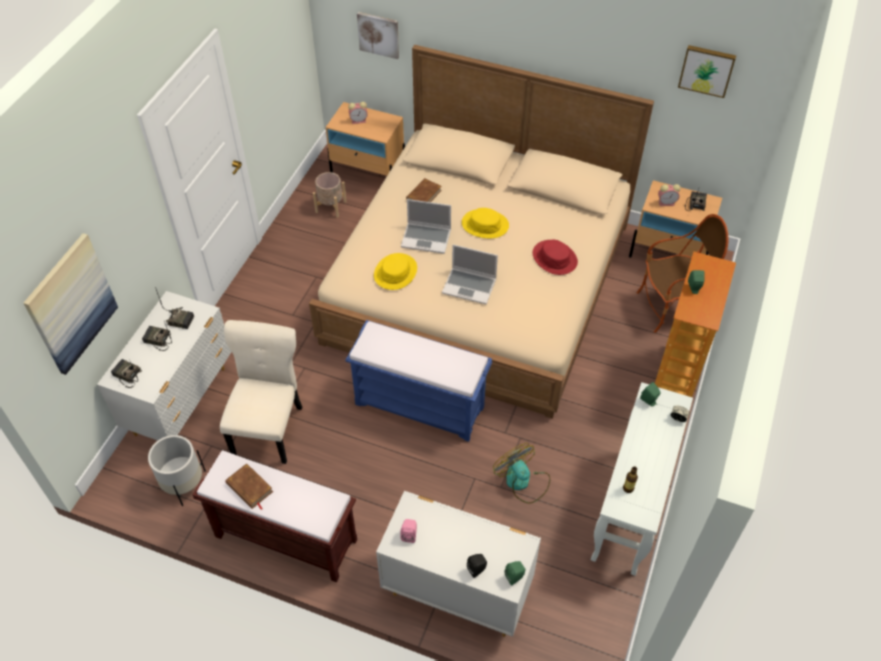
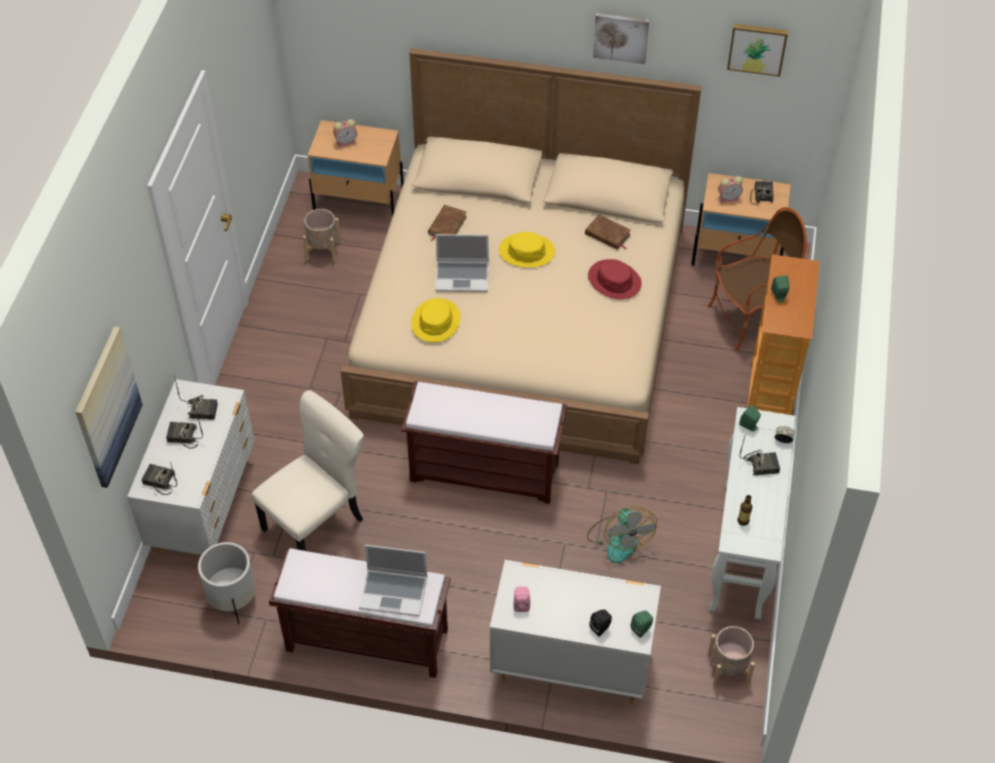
camera: 10 degrees left, 0 degrees up
beige chair [220,320,302,464] -> beige chair turned 45 degrees clockwise [251,390,364,551]
brown book [225,463,273,509] -> brown book moved to [585,215,631,250]
blue bench [345,320,492,442] -> brown bench [401,381,567,504]
picture [357,12,399,59] -> picture moved to [593,13,649,64]
laptop [442,245,498,304] -> laptop moved to [359,545,427,616]
fan [493,443,550,503] -> fan turned 150 degrees counterclockwise [587,507,657,563]
none -> beige planter [708,626,755,687]
none -> radio [739,434,780,476]

